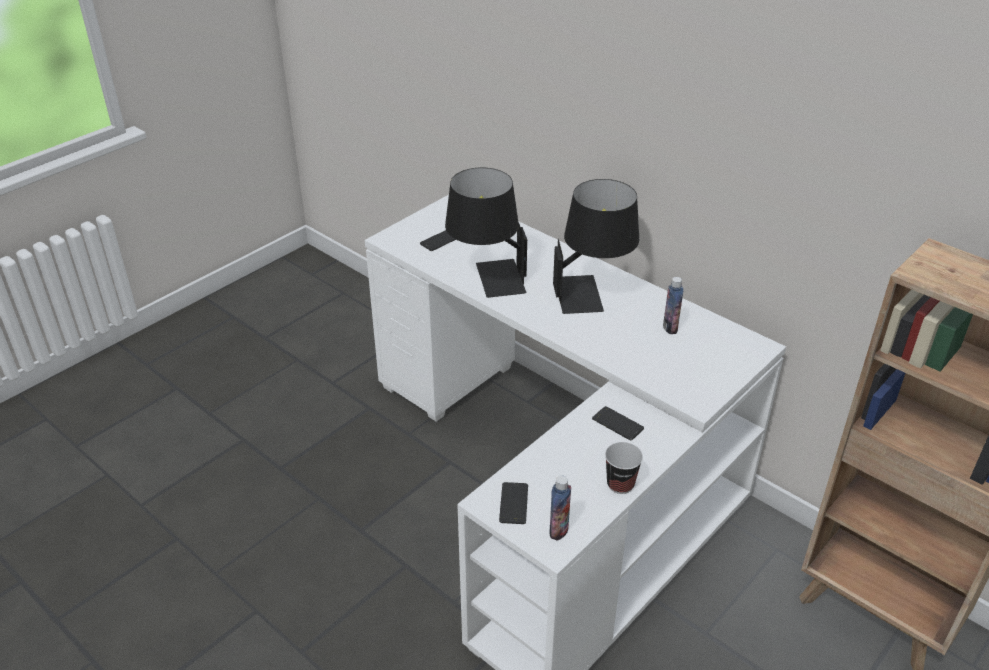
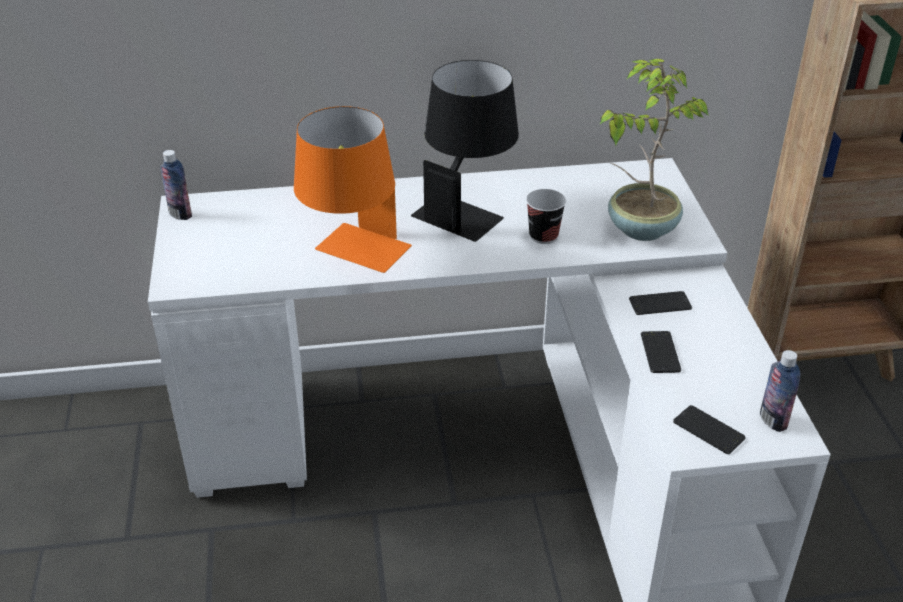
camera: 50 degrees left, 0 degrees up
phone [420,230,456,251] -> phone moved to [641,331,681,373]
black table lamp [445,167,527,298] -> orange table lamp [294,106,412,273]
cup [605,442,643,494] -> cup moved to [526,189,566,244]
bottle [663,277,683,334] -> bottle moved to [160,150,192,220]
none -> potted plant [600,59,709,241]

